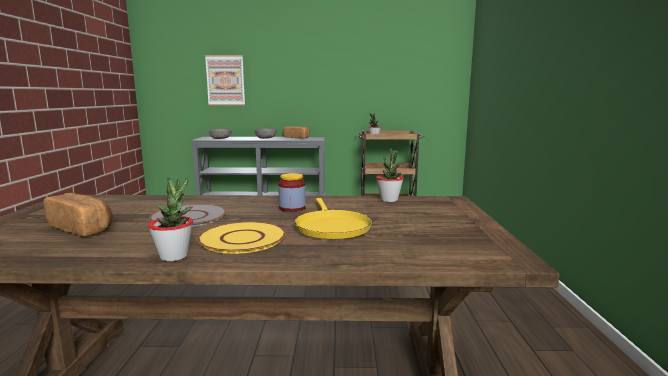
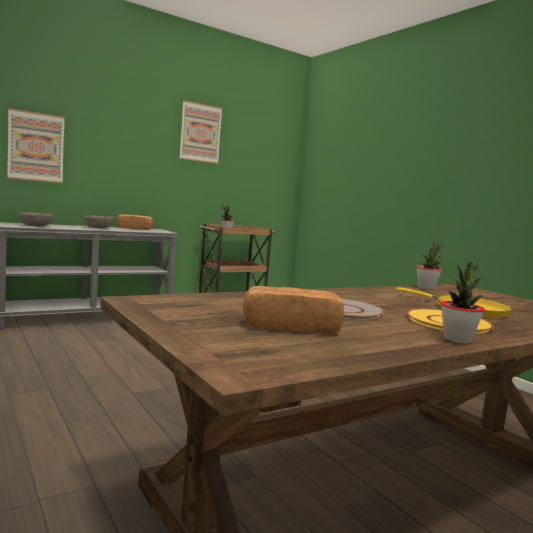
camera: 35 degrees left, 5 degrees down
jar [278,173,306,212] -> none
none -> picture [179,100,223,164]

